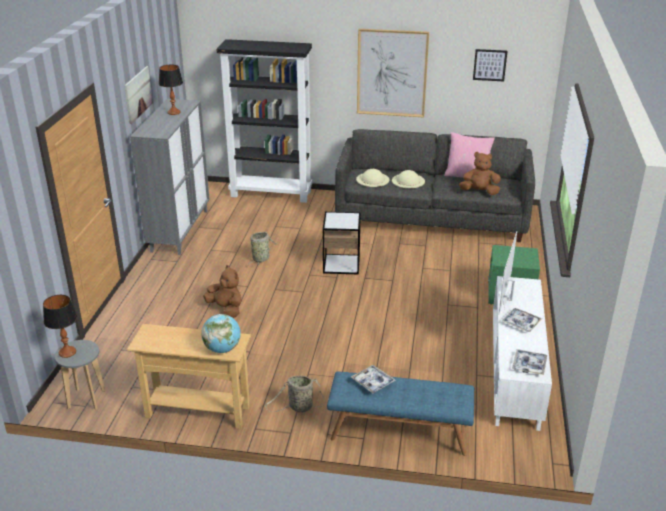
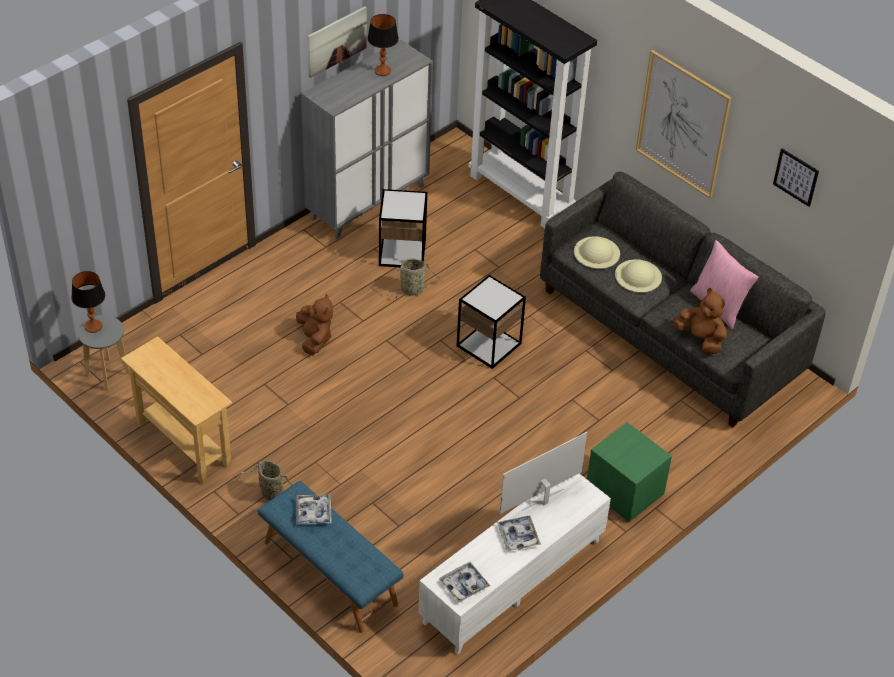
camera: 35 degrees right, 15 degrees up
globe [201,314,241,353] -> none
none -> side table [379,189,427,267]

